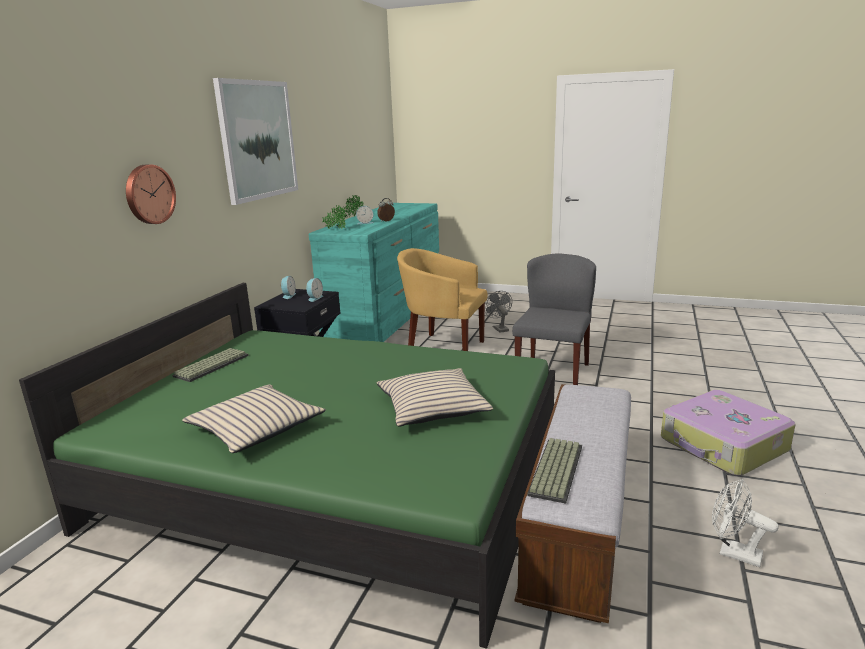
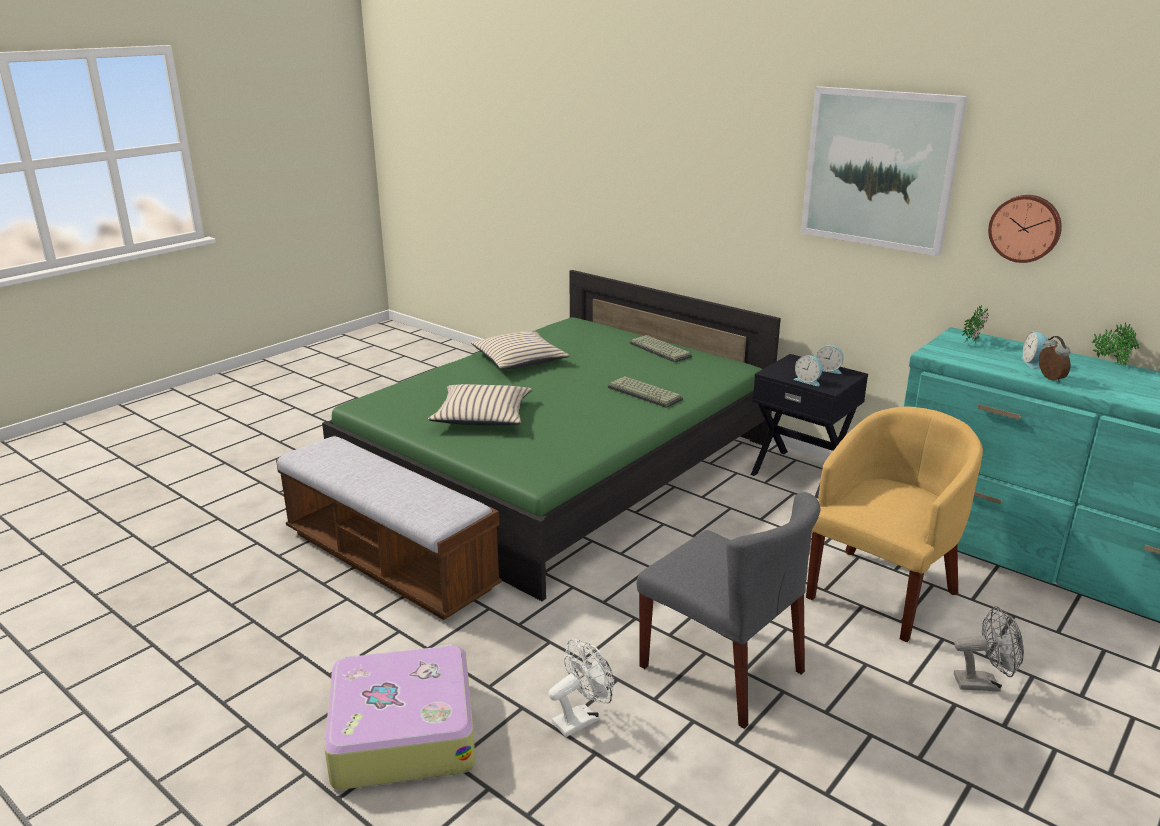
camera: 110 degrees right, 5 degrees up
wall clock [126,165,176,224] -> wall clock moved to [988,195,1062,263]
keyboard [527,438,582,504] -> keyboard moved to [608,376,683,408]
white fan [712,479,779,567] -> white fan moved to [548,639,614,737]

